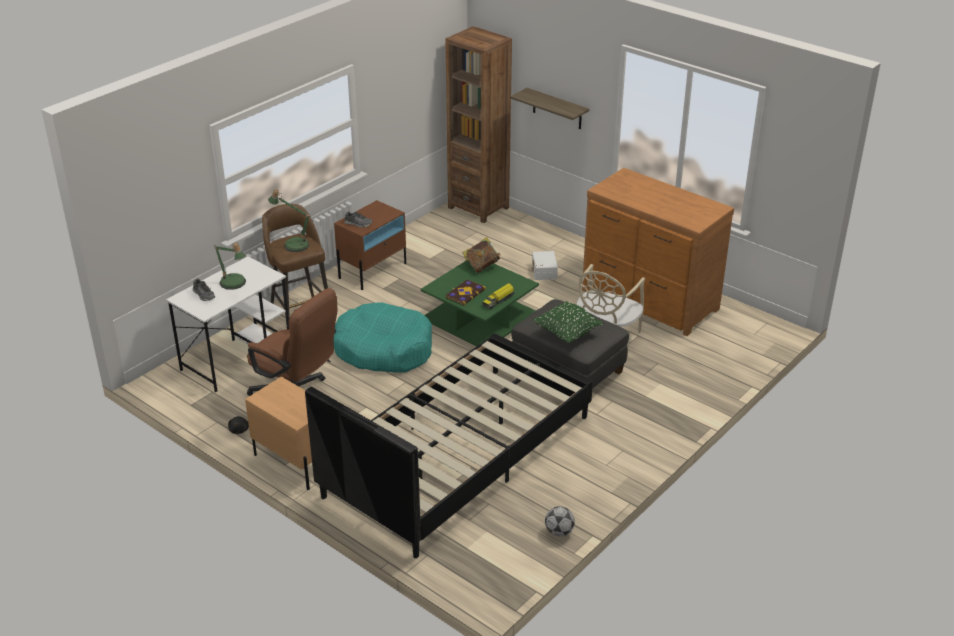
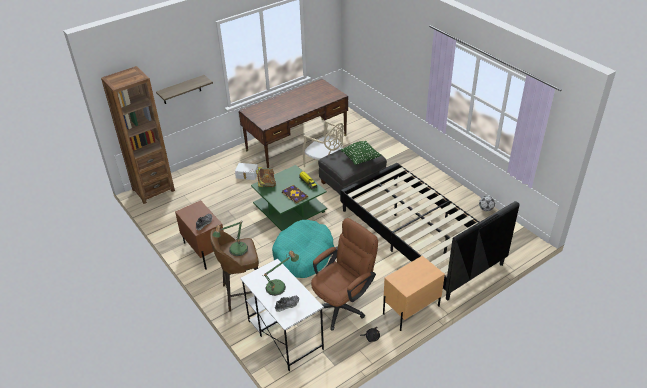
camera: 75 degrees left, 5 degrees up
brown dresser [582,168,734,336] -> brown desk [239,78,348,169]

